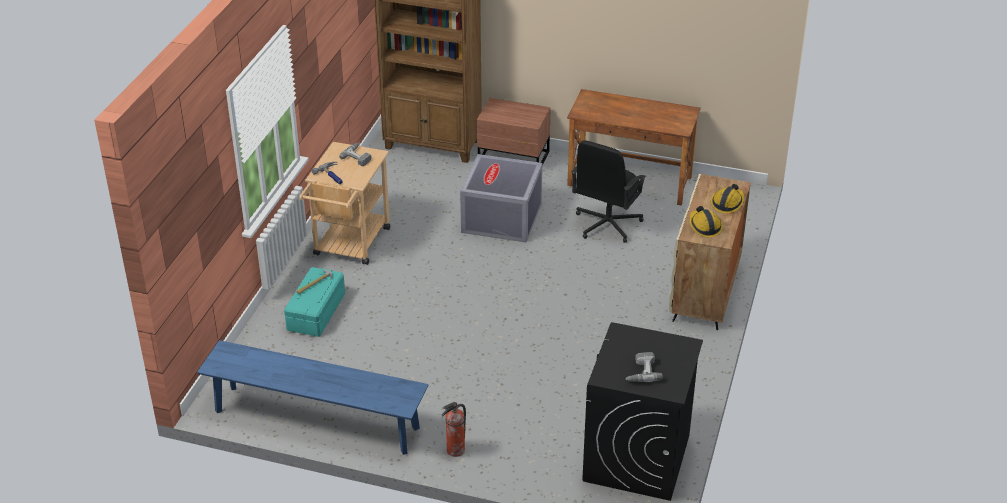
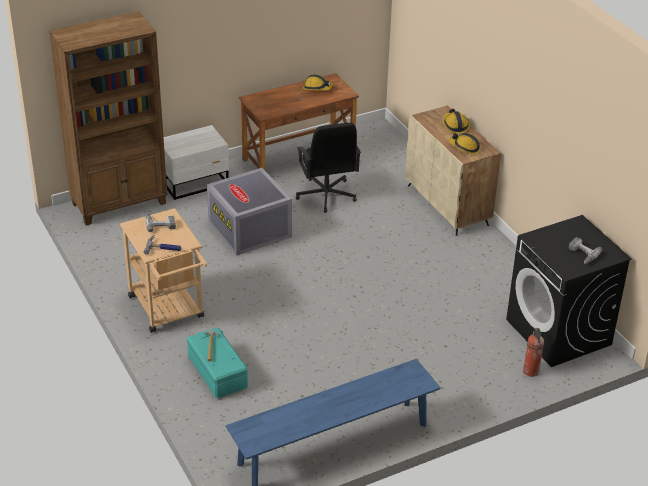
camera: 45 degrees left, 0 degrees up
fire extinguisher [441,402,466,457] -> fire extinguisher moved to [523,328,544,377]
brown nightstand [477,98,551,165] -> white nightstand [163,125,229,200]
none -> hard hat [303,74,333,91]

